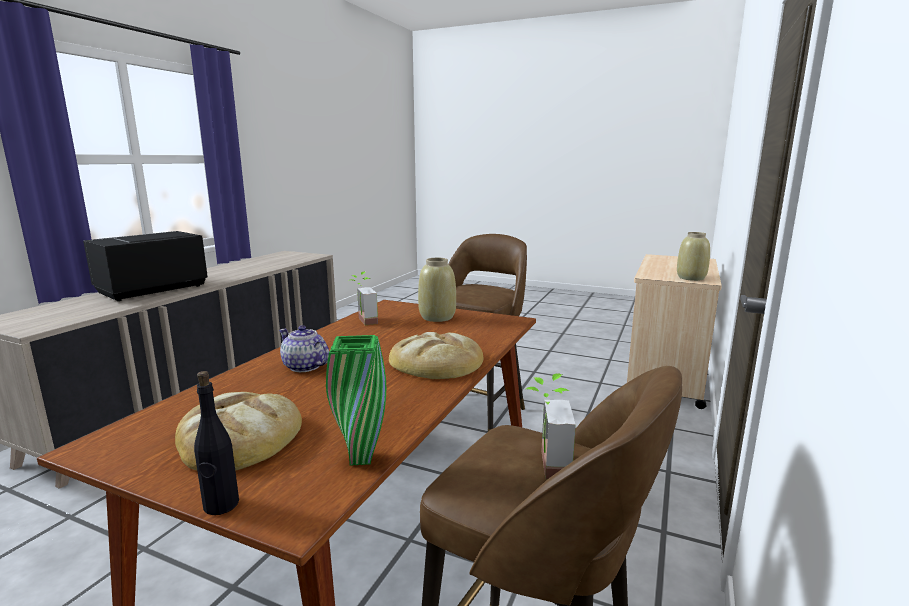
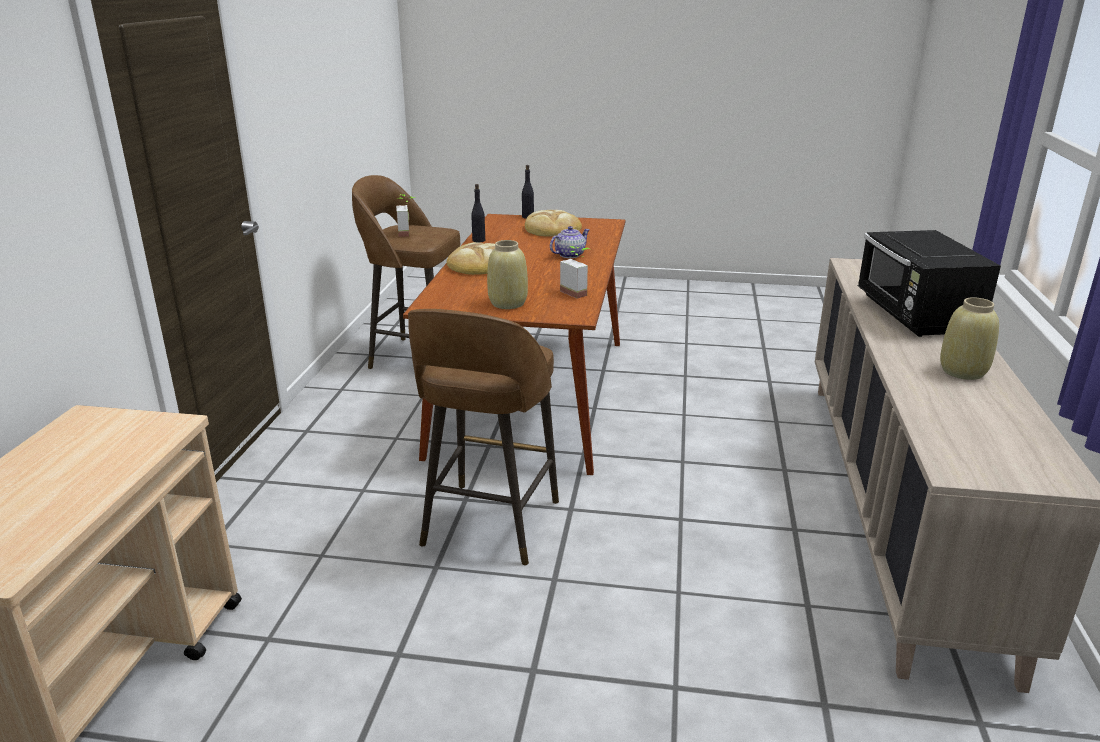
camera: 165 degrees right, 10 degrees up
black microwave [83,231,208,301] -> black microwave turned 150 degrees clockwise [857,230,1001,337]
teapot [279,325,329,372] -> teapot turned 60 degrees counterclockwise [550,226,590,258]
green vase [326,335,386,466] -> none
beige vase [677,232,710,281] -> beige vase moved to [940,297,999,380]
none -> black bottle [471,184,485,242]

